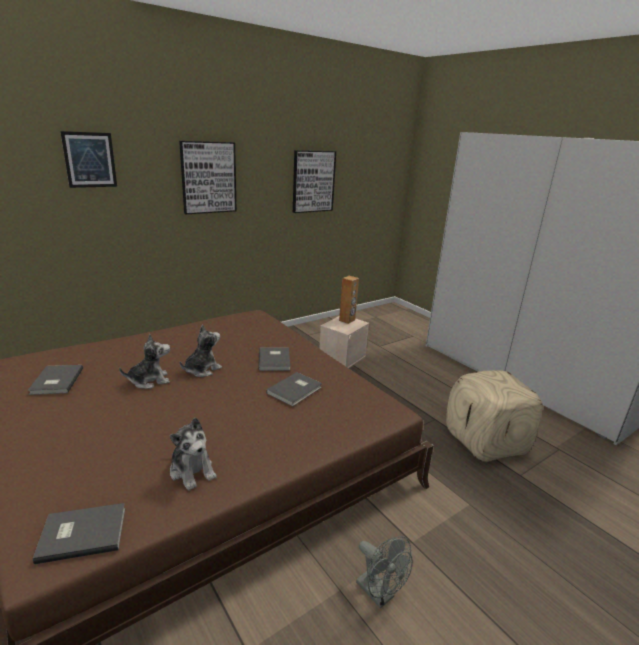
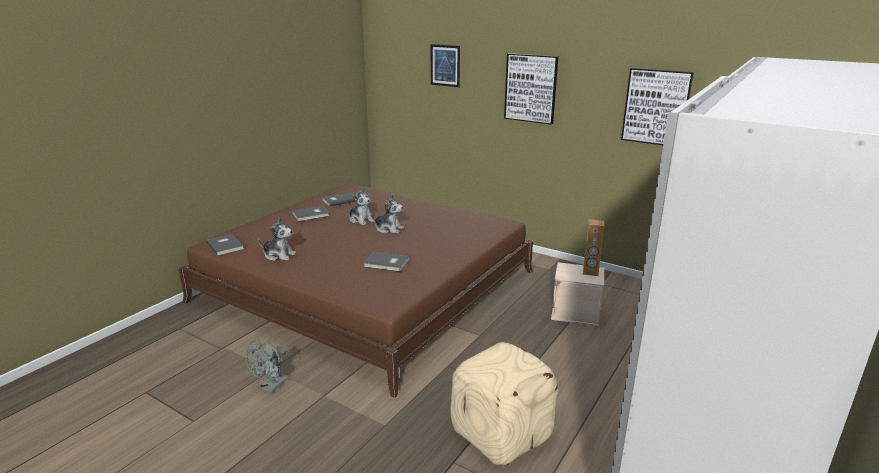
camera: 70 degrees right, 0 degrees up
plush toy [170,418,217,491] -> plush toy turned 105 degrees counterclockwise [258,217,296,261]
grey book [258,347,290,371] -> grey book moved to [292,206,329,221]

